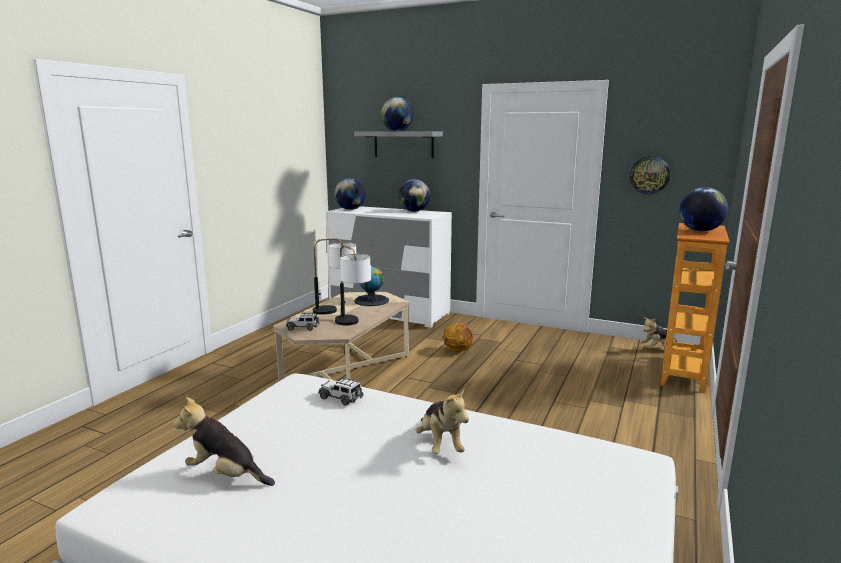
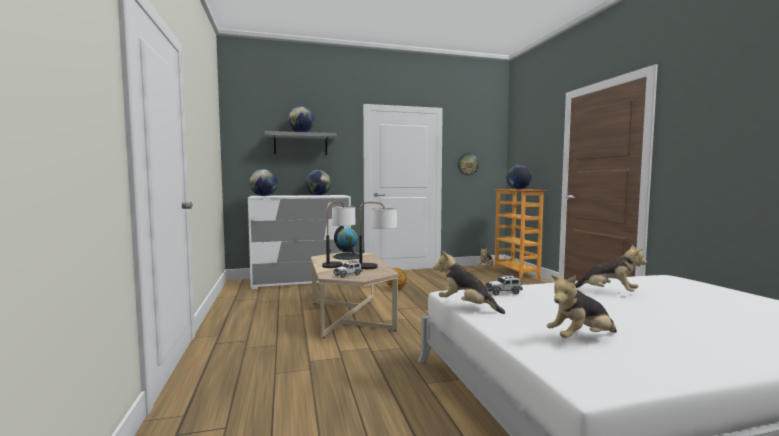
camera: 40 degrees left, 10 degrees down
none -> plush toy [433,250,505,314]

